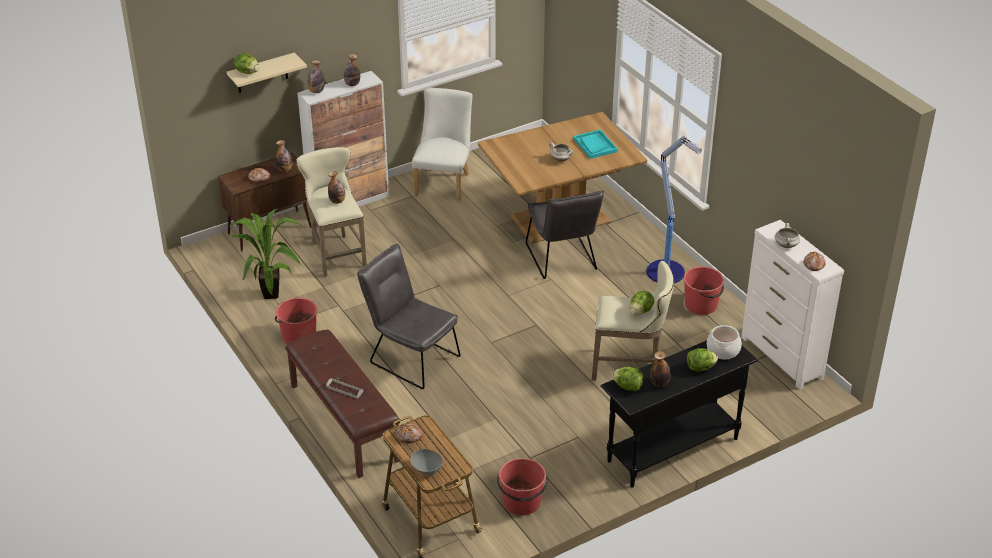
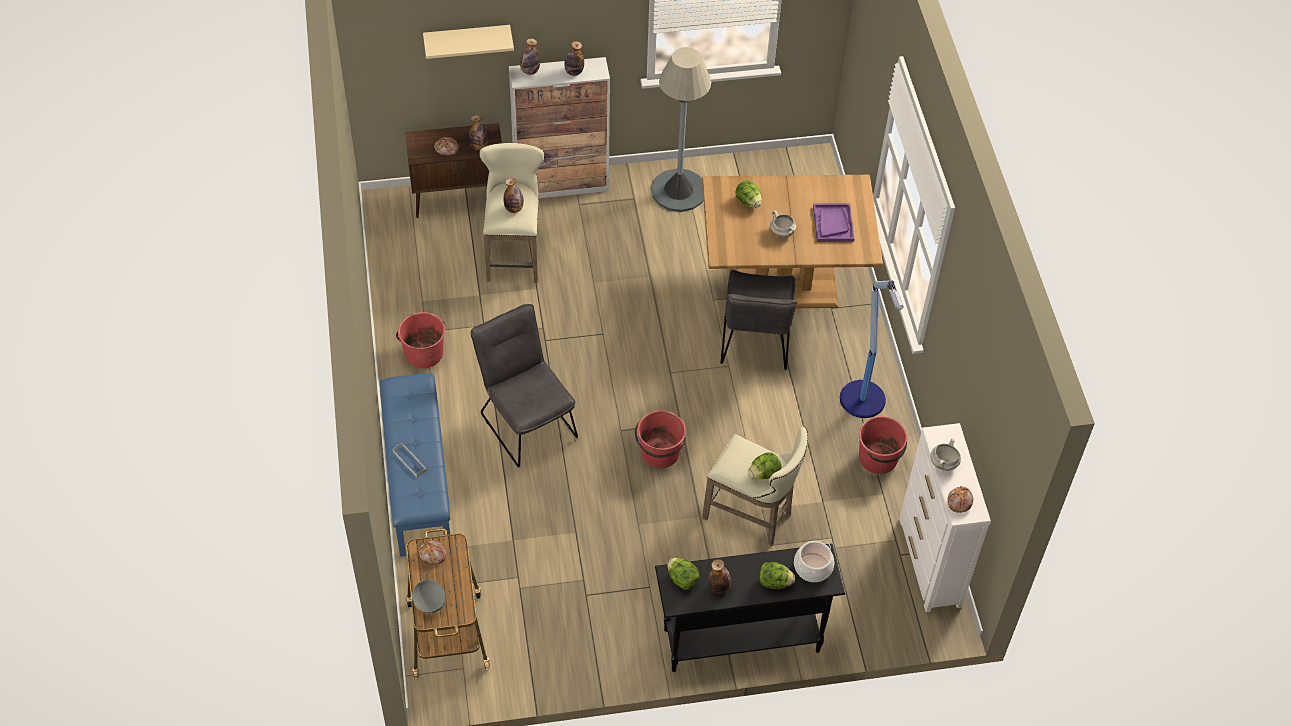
camera: 20 degrees right, 15 degrees up
potted plant [229,209,302,299] -> none
lettuce [234,53,259,74] -> lettuce moved to [736,180,762,208]
brown bench [285,330,400,478] -> blue bench [380,373,450,557]
white chair [412,88,472,202] -> grey floor lamp [651,47,711,212]
red bucket [497,458,548,515] -> red bucket moved to [635,410,686,468]
turquoise tray [573,130,618,159] -> purple tray [813,203,855,242]

